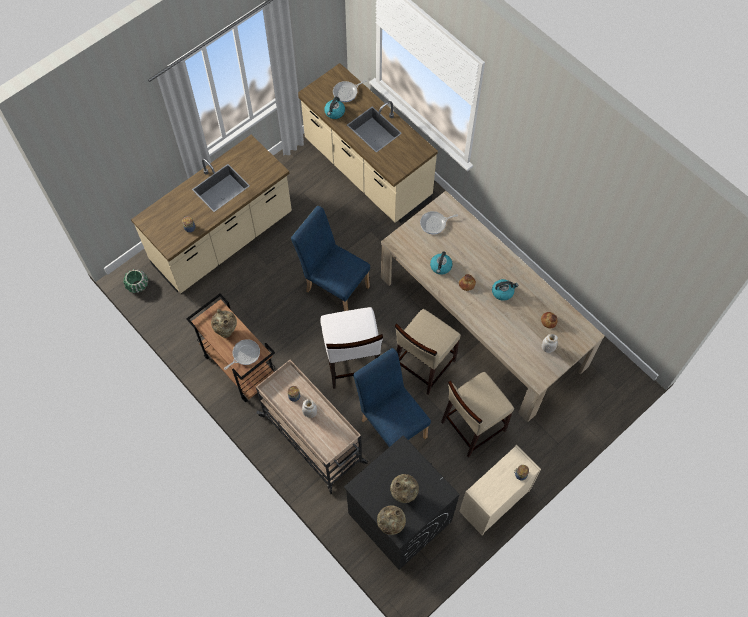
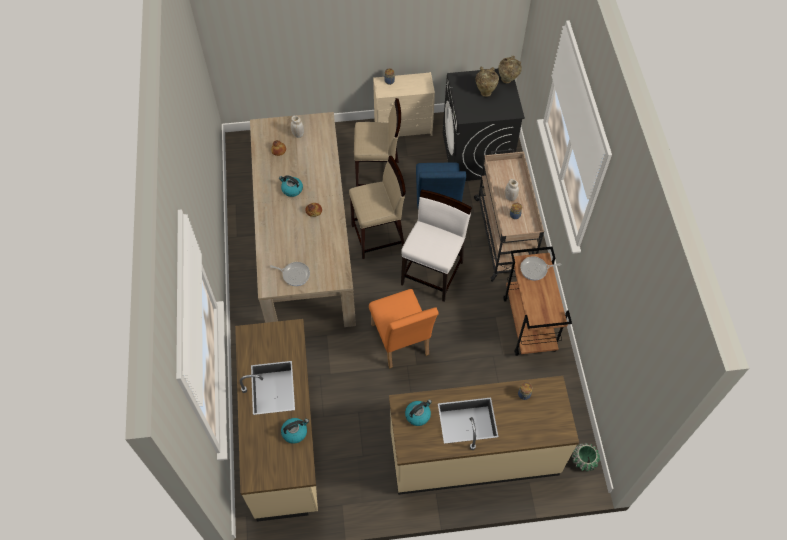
camera: 145 degrees left, 5 degrees down
beige vase [211,309,237,338] -> none
blue chair [291,206,370,311] -> orange chair [369,289,439,369]
frying pan [333,80,367,102] -> none
kettle [430,251,453,275] -> kettle moved to [405,399,432,426]

